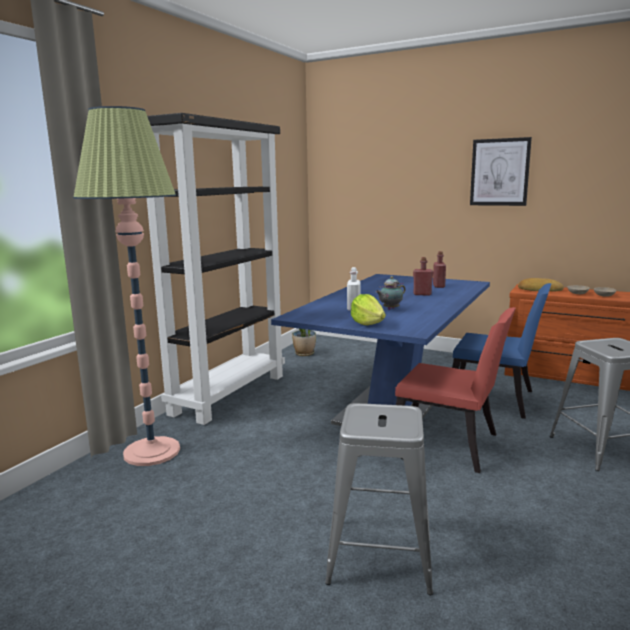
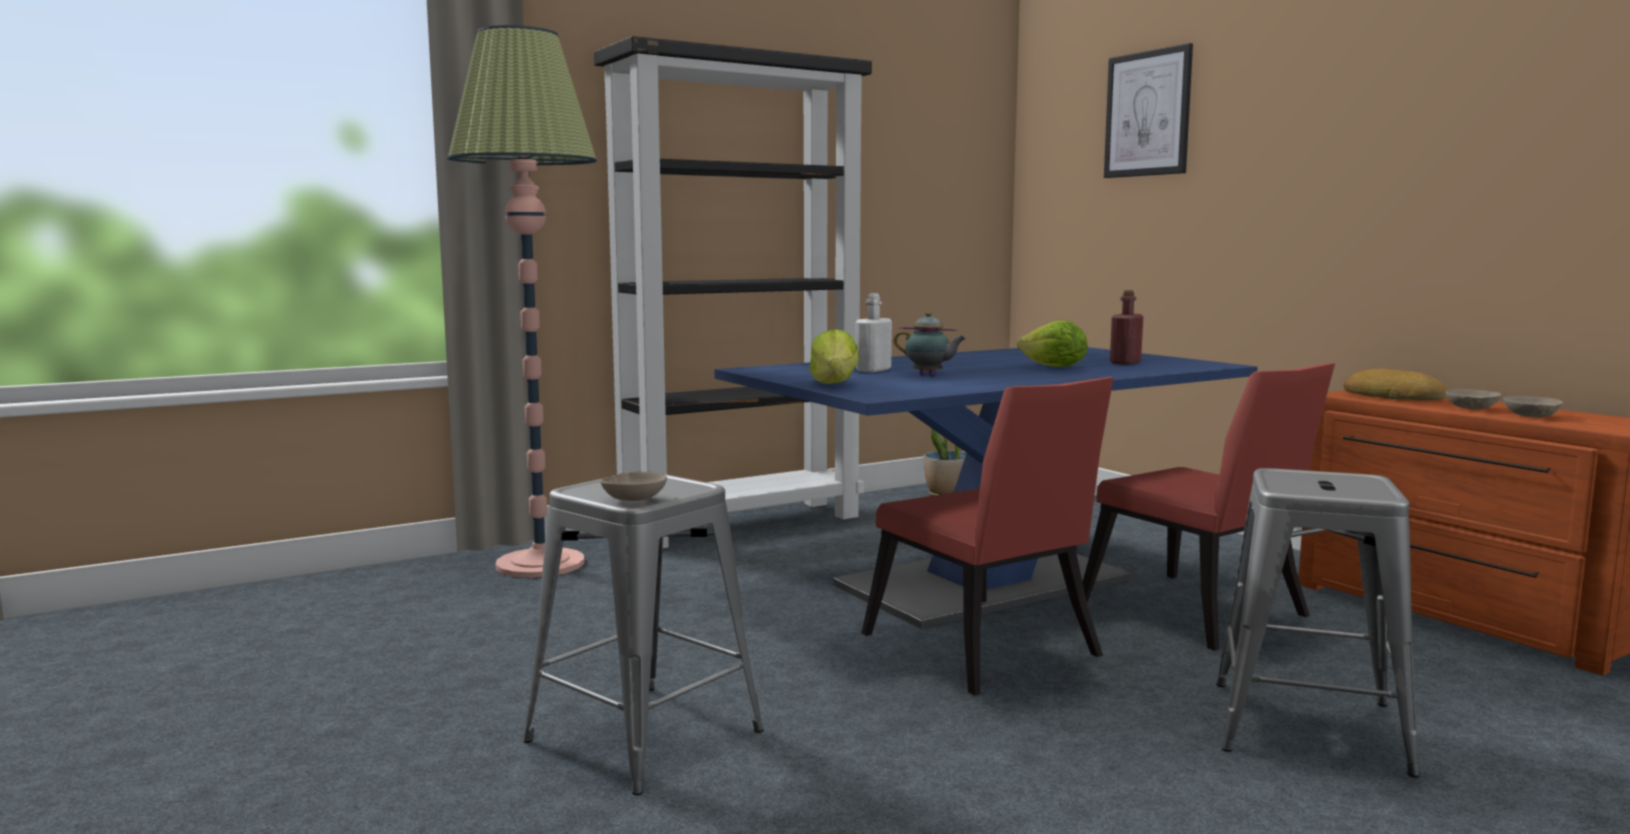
camera: 30 degrees right, 5 degrees down
teapot [376,276,406,310] -> teapot turned 150 degrees counterclockwise [894,312,966,376]
red bottle [413,257,433,296] -> lettuce [1017,321,1088,367]
blue chair [452,283,552,419] -> red chair [1083,363,1335,651]
picture [470,137,532,206] -> picture moved to [1104,43,1193,178]
none -> beige bowl [600,472,667,501]

